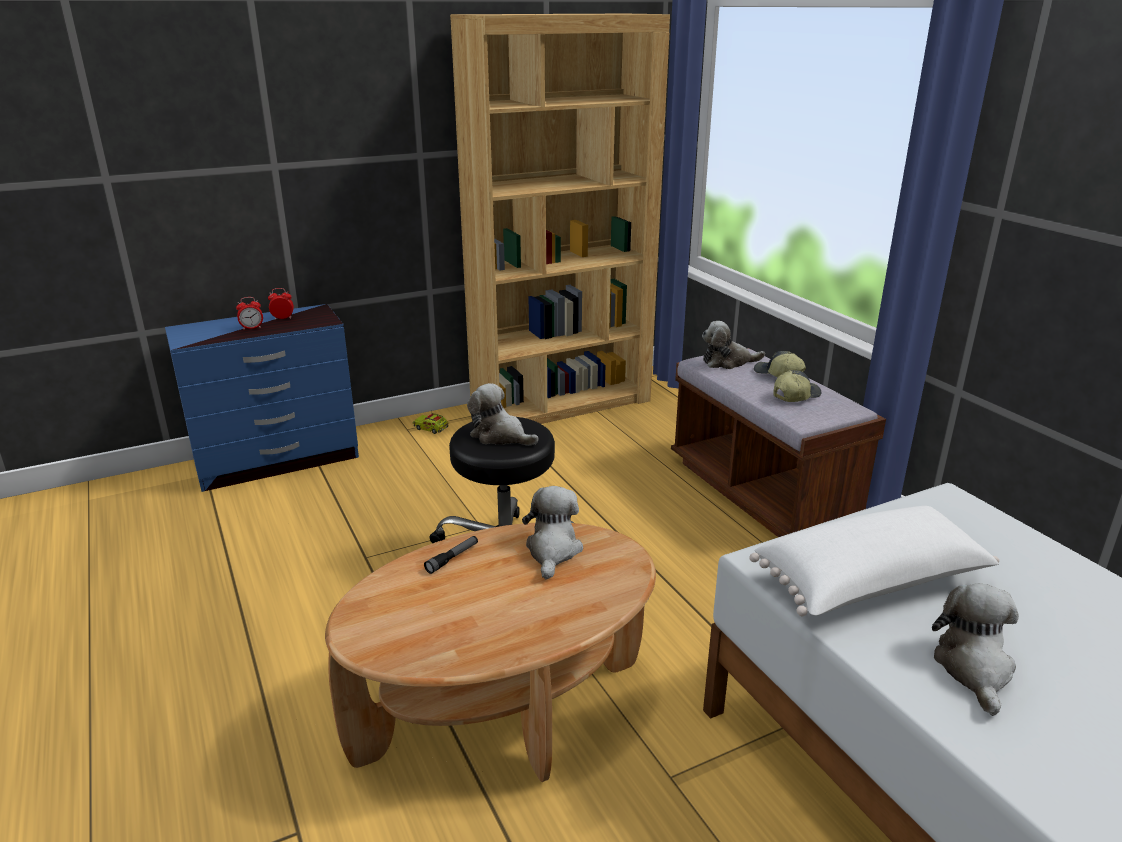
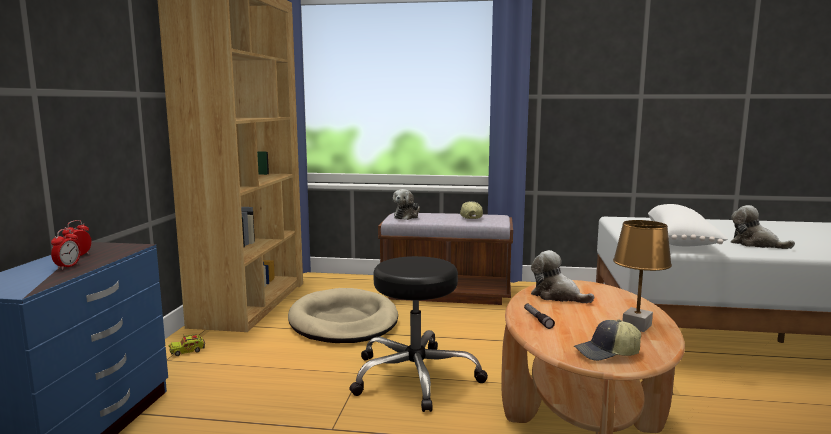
camera: 55 degrees left, 15 degrees down
plush toy [467,383,539,446] -> none
cap [754,351,806,377] -> cap moved to [574,320,641,361]
none -> beige dog bed [288,288,398,343]
none -> brown table lamp [613,220,672,332]

